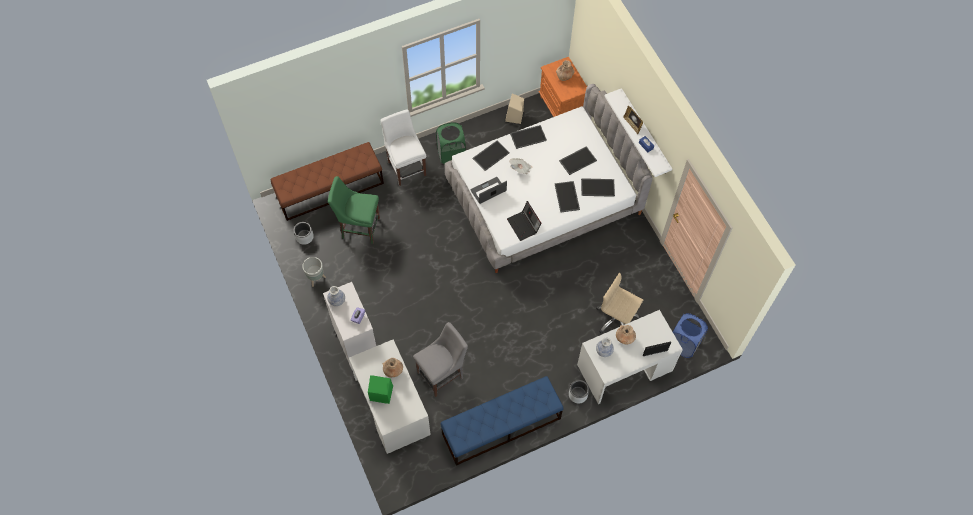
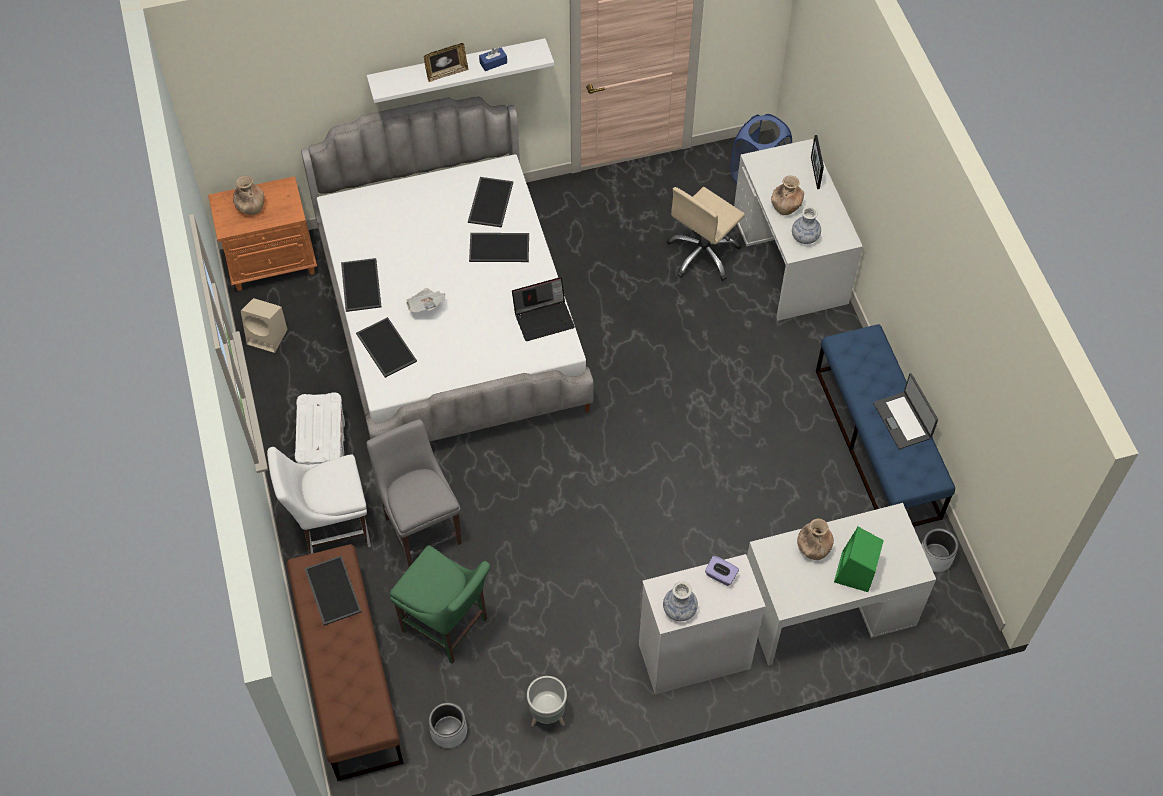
camera: 80 degrees left, 5 degrees down
green chair [328,176,380,244] -> green chair turned 75 degrees counterclockwise [390,545,490,664]
grey chair [413,322,468,397] -> grey chair moved to [367,419,462,567]
green laundry basket [436,122,466,165] -> white storage box [295,392,345,464]
laptop [470,177,507,204] -> laptop moved to [873,373,938,449]
tray [559,146,597,175] -> tray moved to [304,555,362,626]
grey planter [569,380,589,404] -> grey planter moved to [921,528,958,572]

